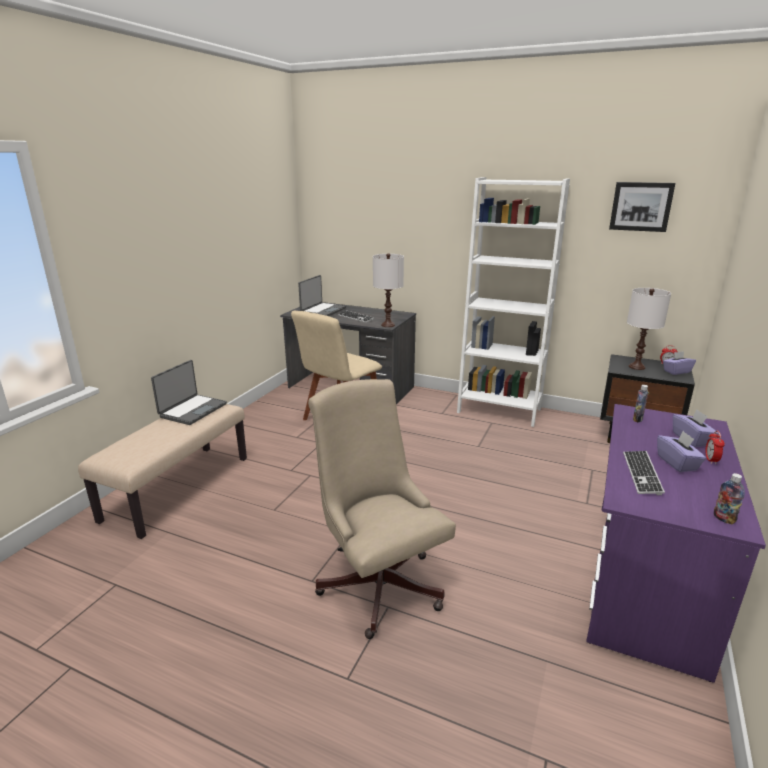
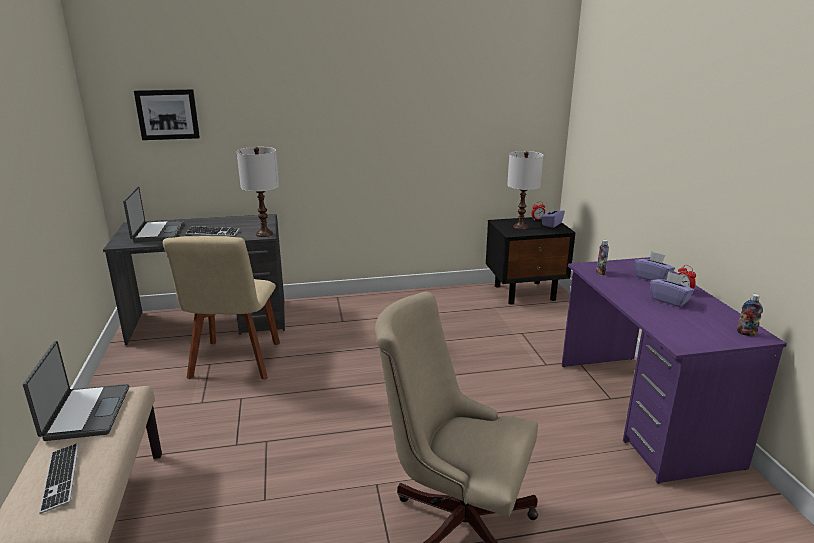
camera: 35 degrees left, 0 degrees up
white bookcase [457,177,570,427] -> none
picture [609,182,675,232] -> picture moved to [134,89,200,140]
keyboard [623,451,665,495] -> keyboard moved to [39,443,79,514]

